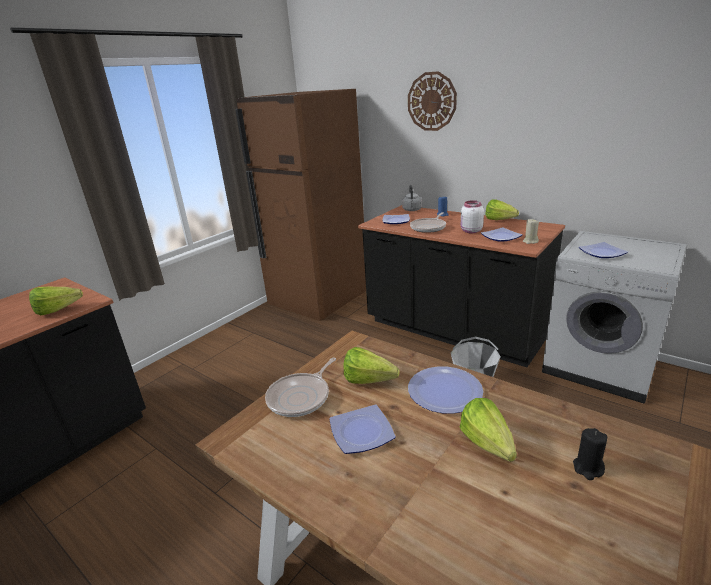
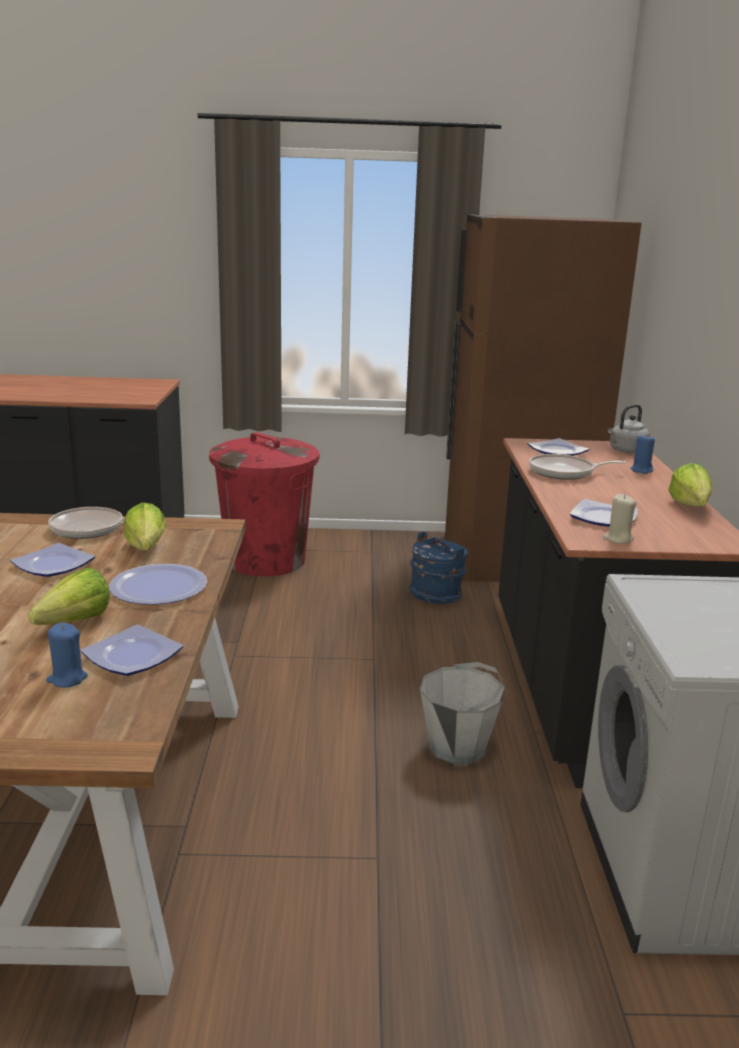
camera: 50 degrees right, 5 degrees down
lettuce [29,286,83,316] -> none
wall clock [408,71,457,131] -> none
white jar [461,200,484,233] -> none
black candle [573,428,607,480] -> blue candle [46,623,88,688]
plate [579,242,628,258] -> plate moved to [80,625,183,676]
none -> red trash can [209,432,319,576]
none -> blue bucket [409,532,468,604]

